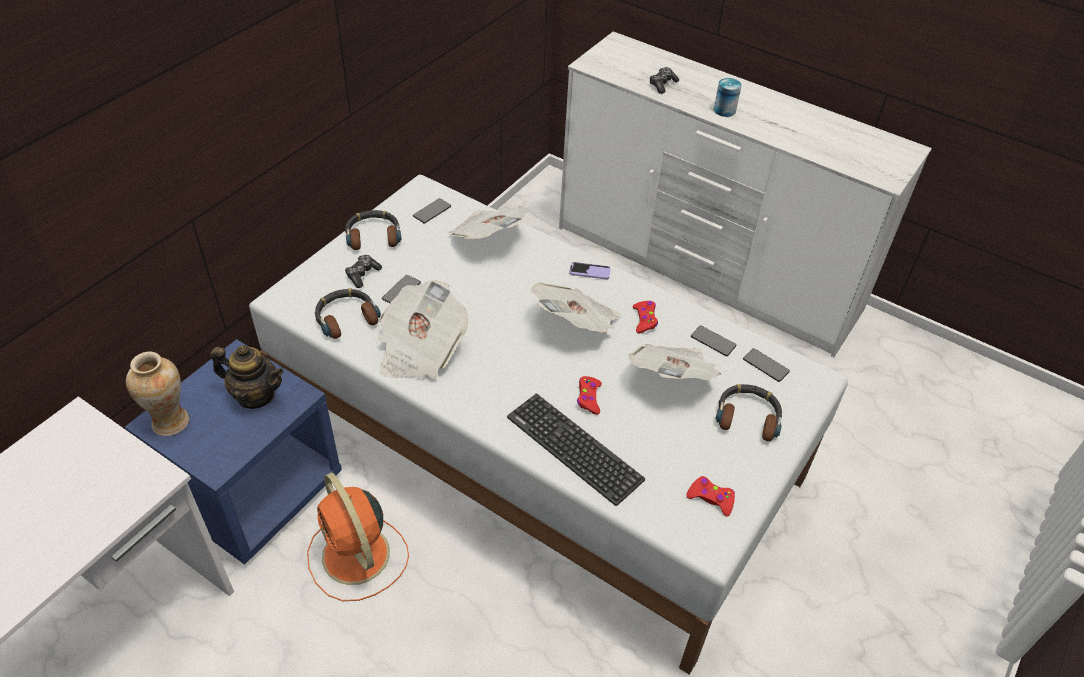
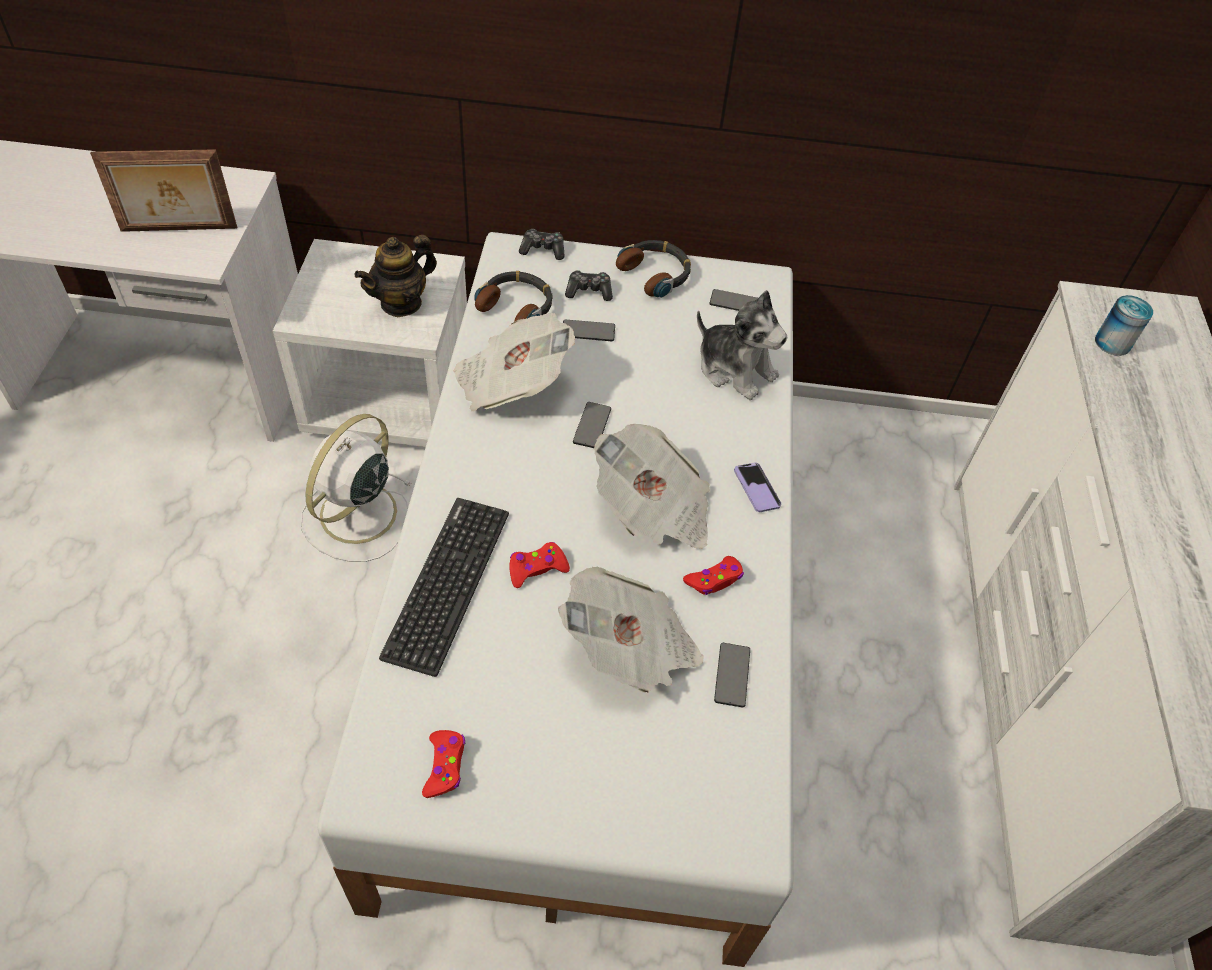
camera: 60 degrees right, 5 degrees up
blue nightstand [125,339,342,565] -> white nightstand [273,239,467,447]
vase [126,351,189,436] -> none
teapot [211,345,284,409] -> teapot turned 60 degrees clockwise [354,235,437,317]
orange fan [307,472,409,601] -> white fan [300,414,412,562]
newspaper [449,206,532,239] -> plush toy [697,290,788,400]
game controller [650,67,679,94] -> game controller moved to [519,229,564,260]
can [713,78,742,117] -> can moved to [1095,295,1153,356]
headphones [716,384,782,441] -> none
phone [743,348,790,382] -> phone moved to [573,402,611,448]
none -> picture frame [90,149,237,232]

